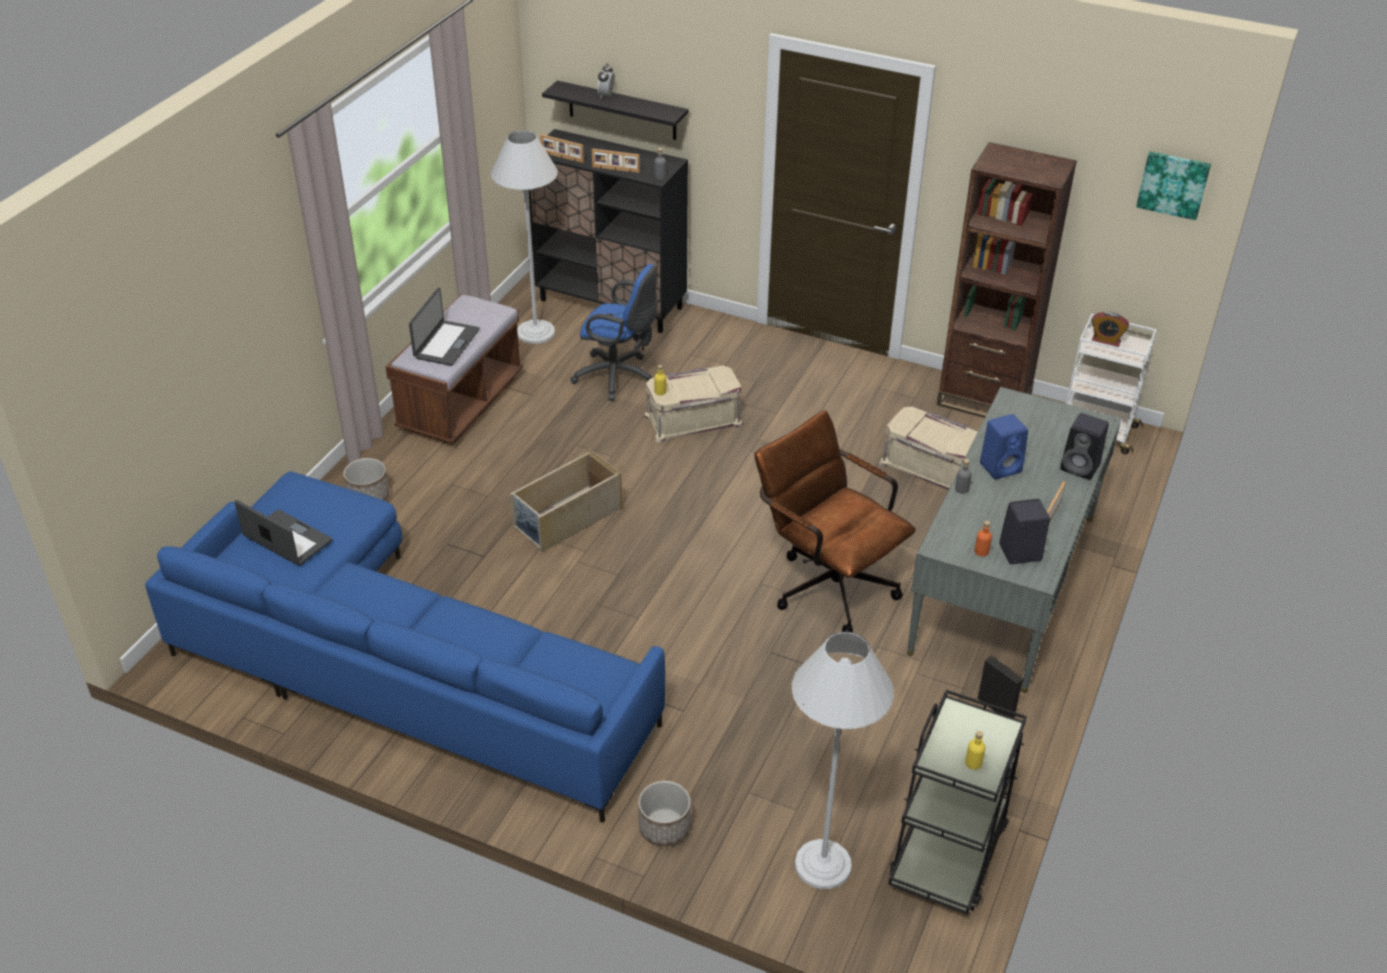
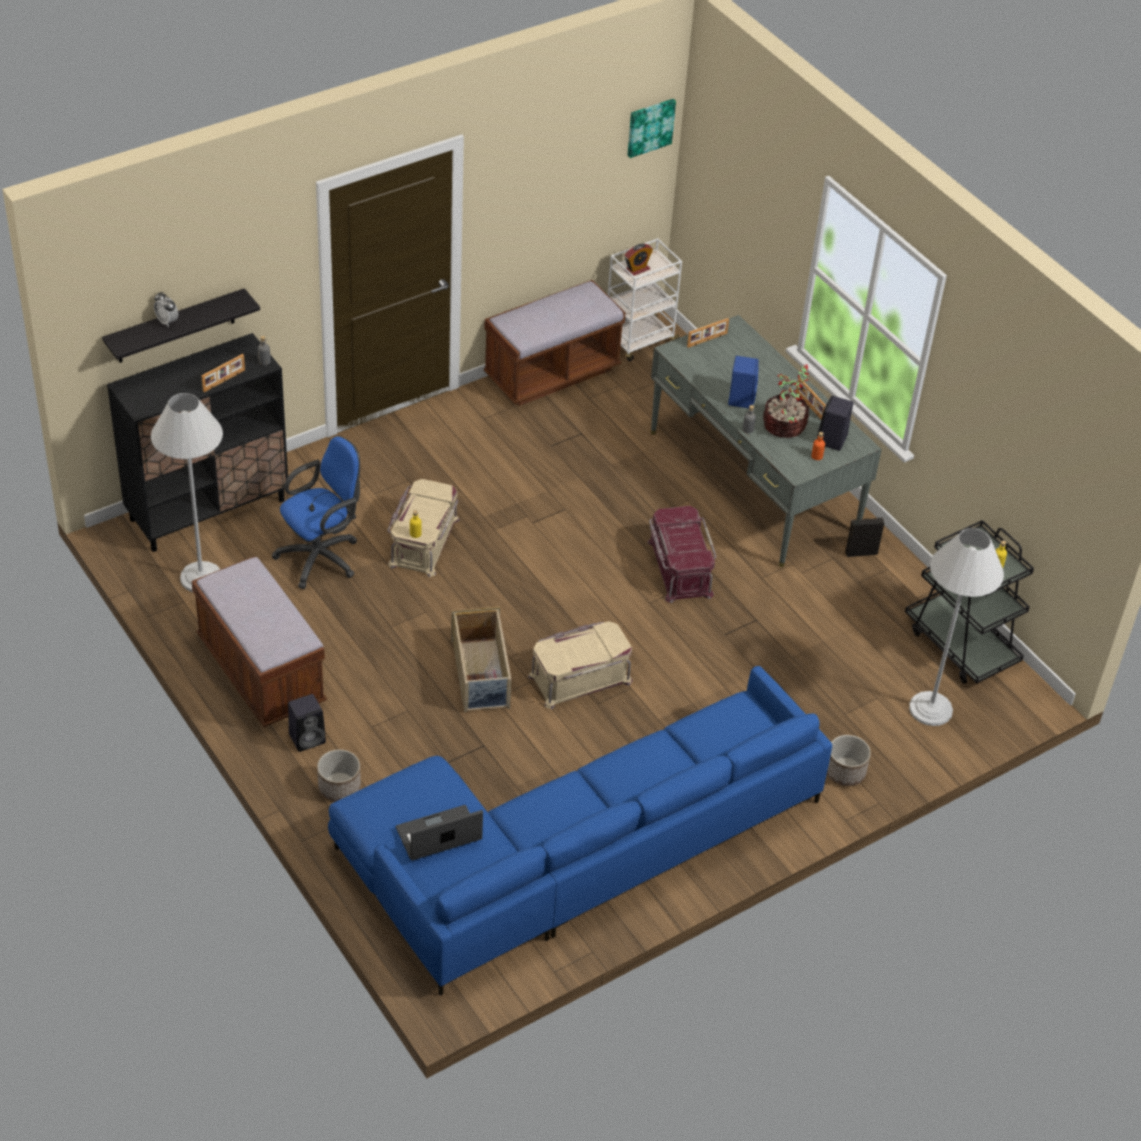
camera: 60 degrees left, 5 degrees up
laptop [409,288,480,366] -> none
picture frame [540,134,584,163] -> picture frame moved to [687,318,729,348]
brown office chair [754,410,916,633] -> red storage box [647,506,716,603]
beige storage box [879,407,978,490] -> beige storage box moved to [528,621,632,709]
brown bookcase [937,142,1077,418] -> brown bench [484,280,626,406]
black speaker [1060,413,1109,480] -> black speaker moved to [288,694,326,752]
none -> potted plant [763,364,809,438]

